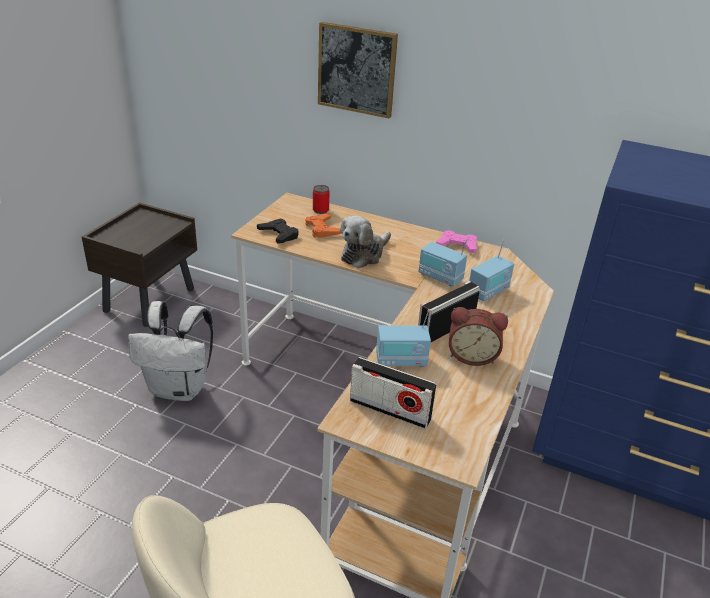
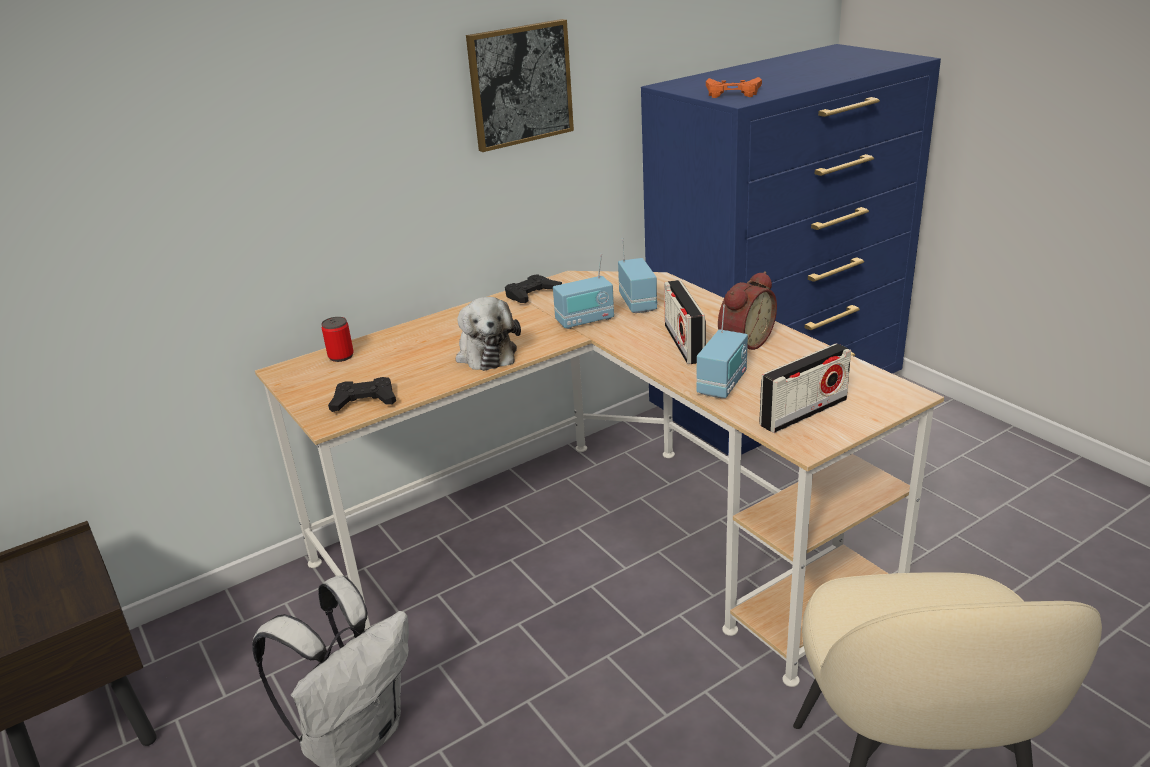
camera: 55 degrees left, 5 degrees down
orange game controller [305,213,341,238] -> orange game controller moved to [706,77,762,98]
picture [318,22,398,118] -> picture moved to [466,19,574,152]
pink game controller [436,231,477,253] -> black game controller [505,274,562,303]

